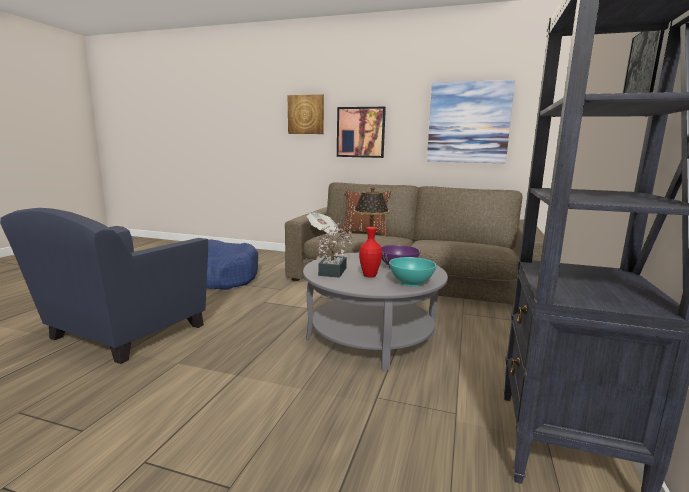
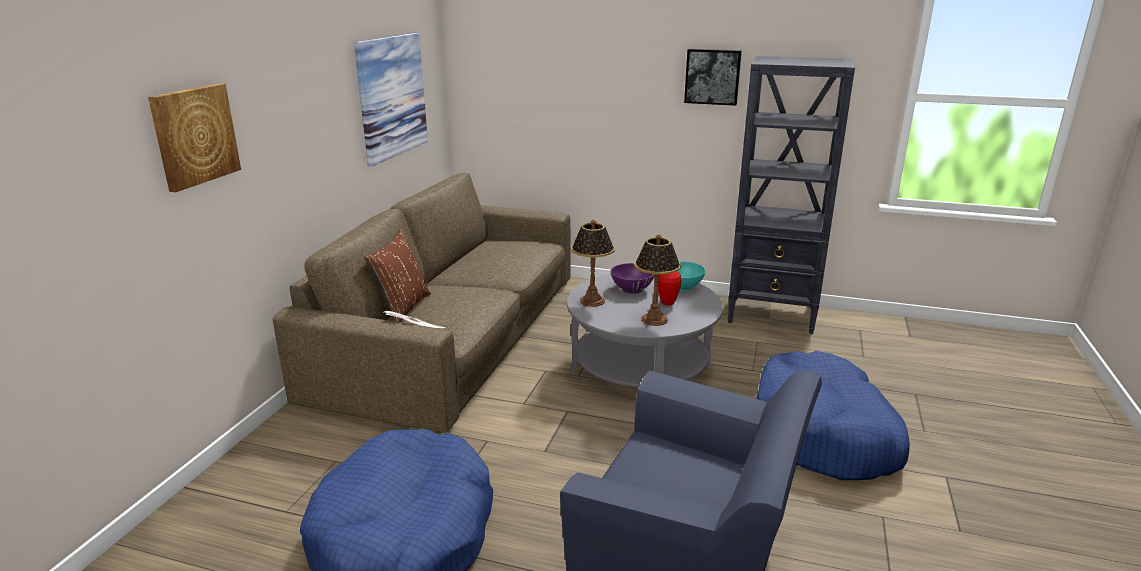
camera: 90 degrees left, 10 degrees up
potted plant [317,222,354,278] -> table lamp [634,234,681,326]
picture [337,107,386,158] -> none
none -> blue dog bed [756,351,910,480]

